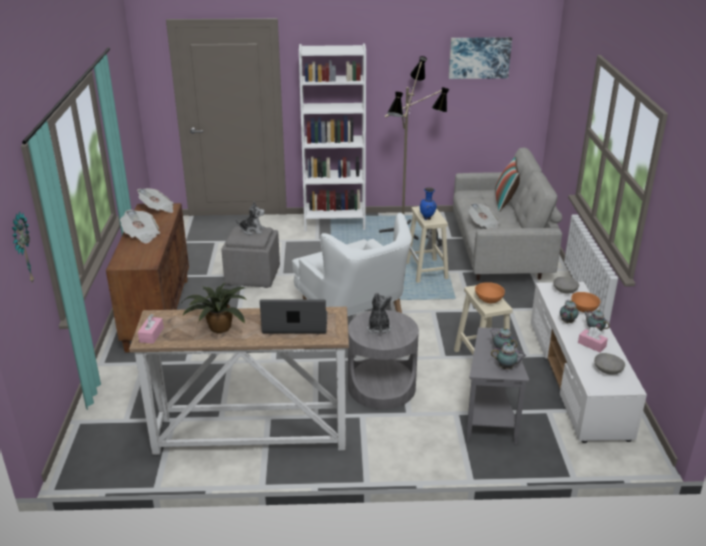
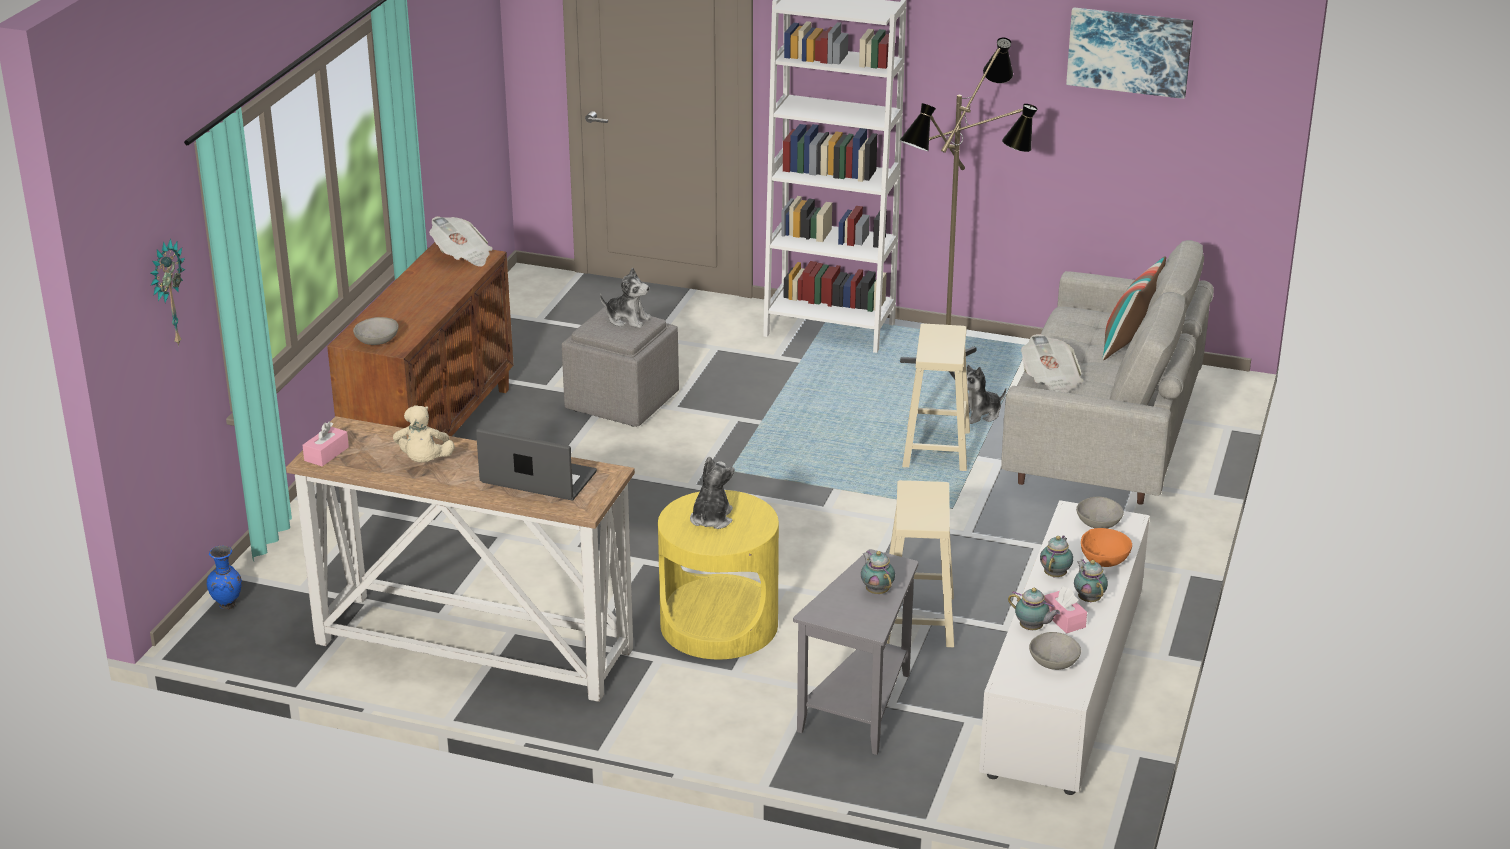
camera: 20 degrees right, 0 degrees up
newspaper [120,210,160,244] -> none
potted plant [182,283,247,333] -> beige plush toy [393,405,455,463]
white armchair [292,212,412,316] -> none
grey side table [348,310,419,409] -> yellow side table [658,490,779,659]
blue vase [420,187,437,220] -> blue vase moved to [207,545,242,609]
orange bowl [475,282,505,303] -> none
teapot [491,343,526,369] -> teapot moved to [1008,588,1060,630]
none -> grey bowl [353,317,398,345]

